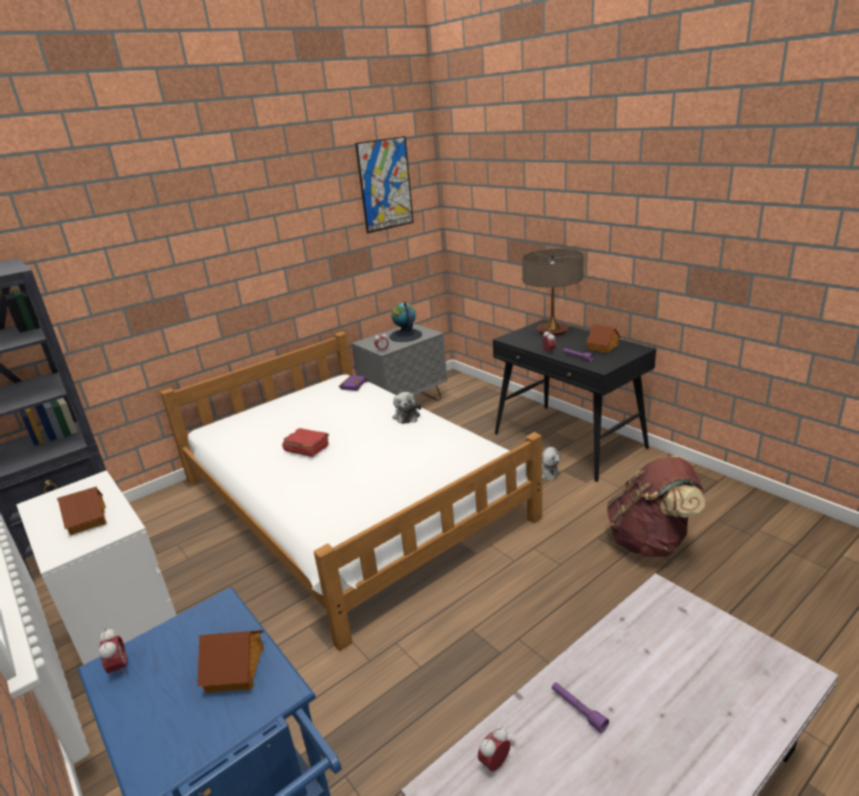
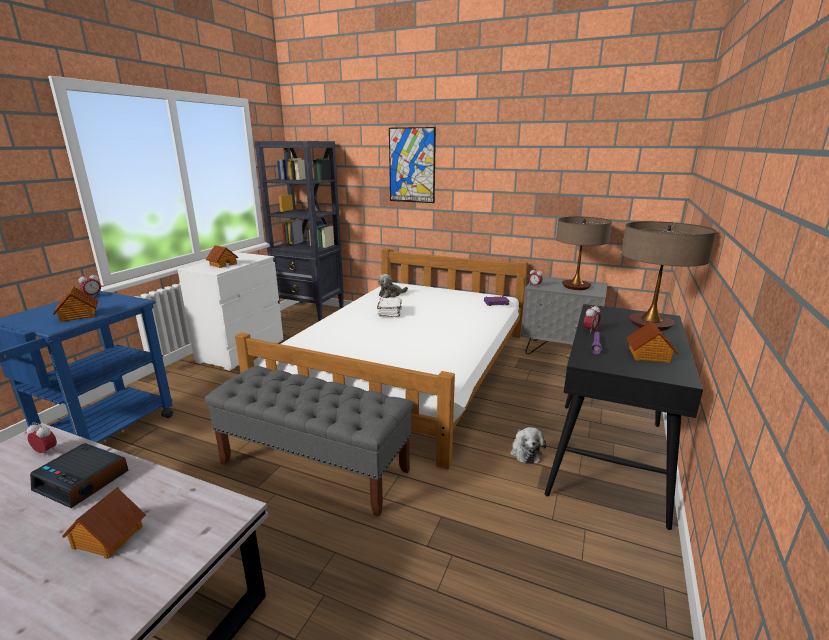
camera: 60 degrees right, 5 degrees down
red book [282,428,329,457] -> white book [377,298,402,317]
picture [355,136,414,233] -> picture moved to [389,127,436,203]
globe [389,302,422,342] -> table lamp [556,217,612,290]
plush toy [393,392,421,424] -> plush toy moved to [378,274,408,298]
purple flashlight [552,682,609,733] -> alarm clock [30,443,128,508]
brown backpack [607,456,705,557] -> none
none -> toy house [62,487,146,559]
none -> grey bench [204,366,413,517]

